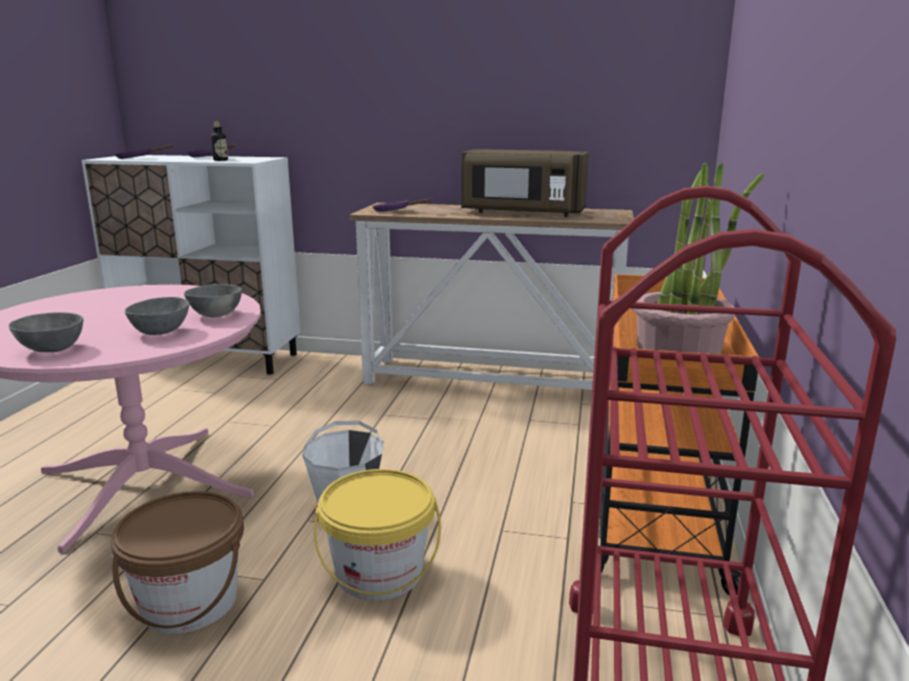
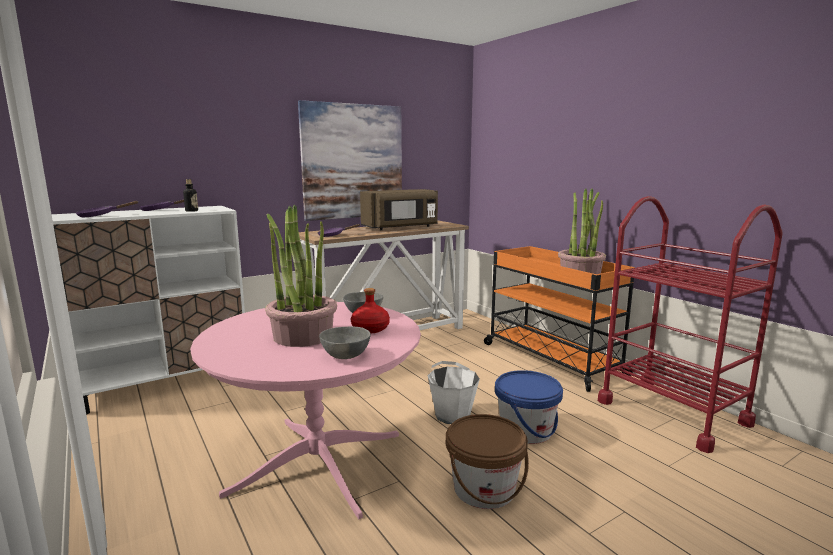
camera: 45 degrees left, 5 degrees down
grey bowl [125,297,189,335] -> red bottle [351,288,390,333]
yellow bucket [314,469,441,601] -> blue bucket [495,370,563,444]
none -> potted plant [265,205,337,347]
none -> picture [298,100,402,221]

